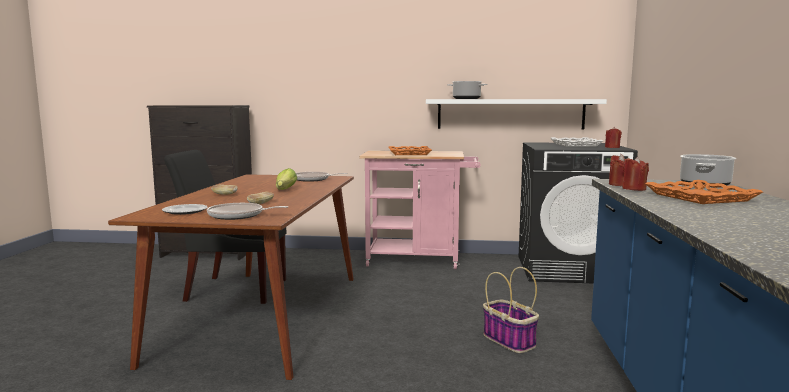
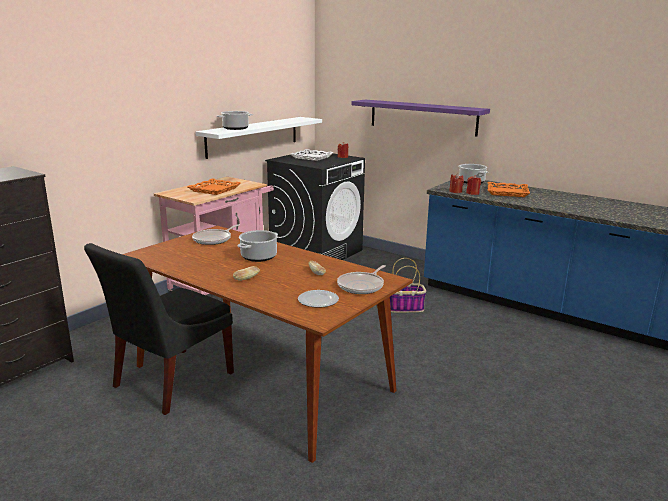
camera: 60 degrees left, 10 degrees up
lettuce [276,168,297,190] -> cooking pot [238,230,278,262]
none -> purple shelf [352,100,490,136]

